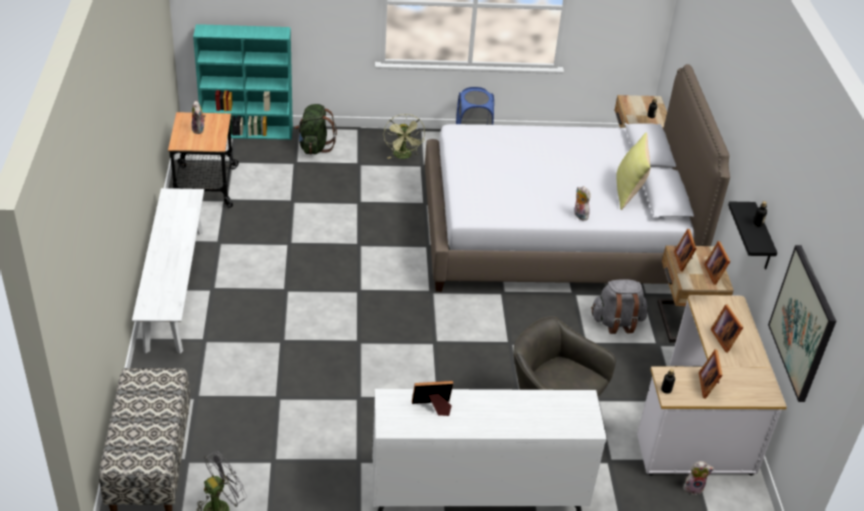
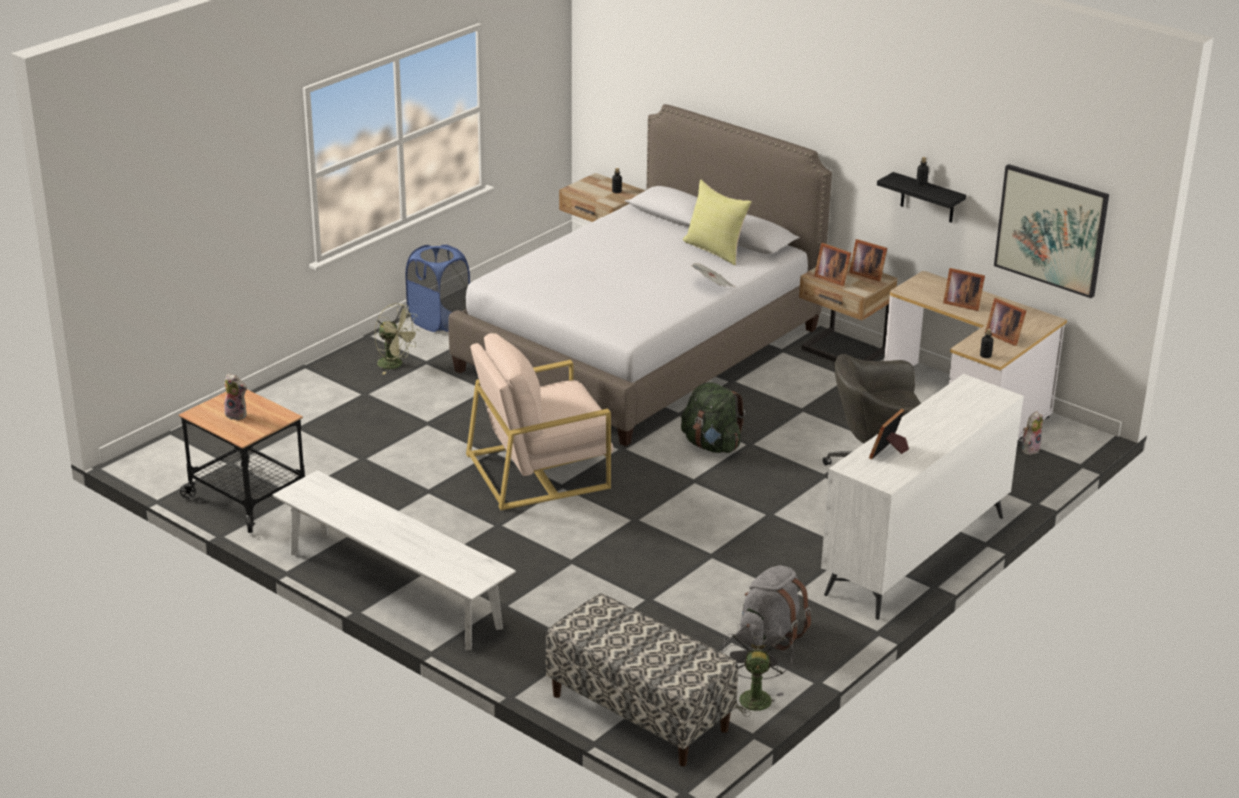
camera: 45 degrees left, 10 degrees down
turquoise bookcase [193,24,293,140] -> none
green backpack [295,104,337,154] -> green backpack moved to [681,382,745,453]
plush toy [574,186,591,221] -> newspaper [691,263,736,287]
grey backpack [591,279,648,334] -> grey backpack moved to [740,565,811,650]
none -> beige armchair [466,333,613,510]

